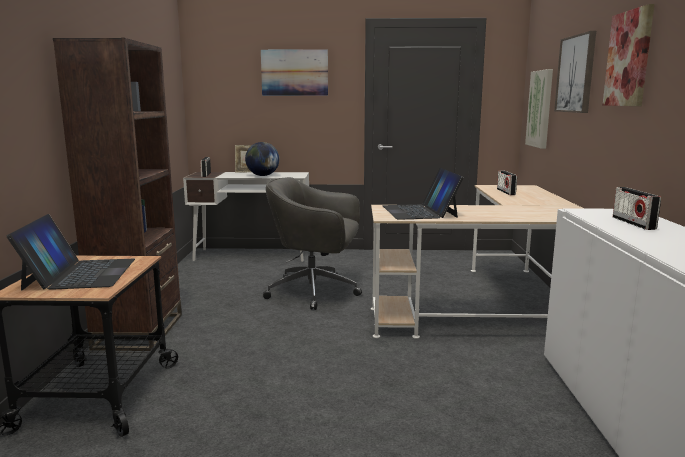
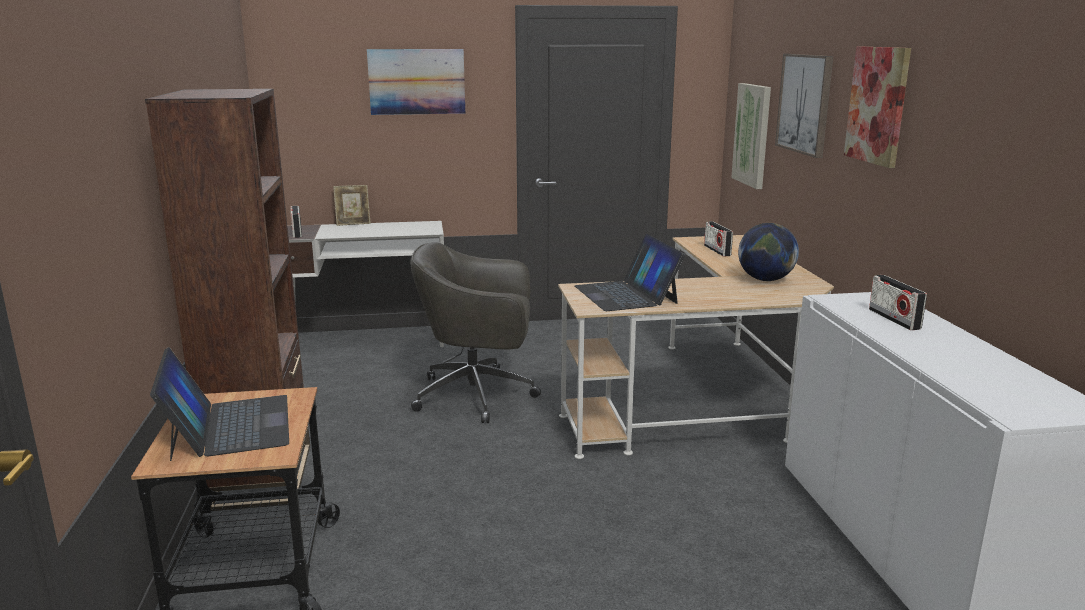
camera: 10 degrees left, 5 degrees up
globe [245,142,279,176] -> globe moved to [738,223,799,281]

